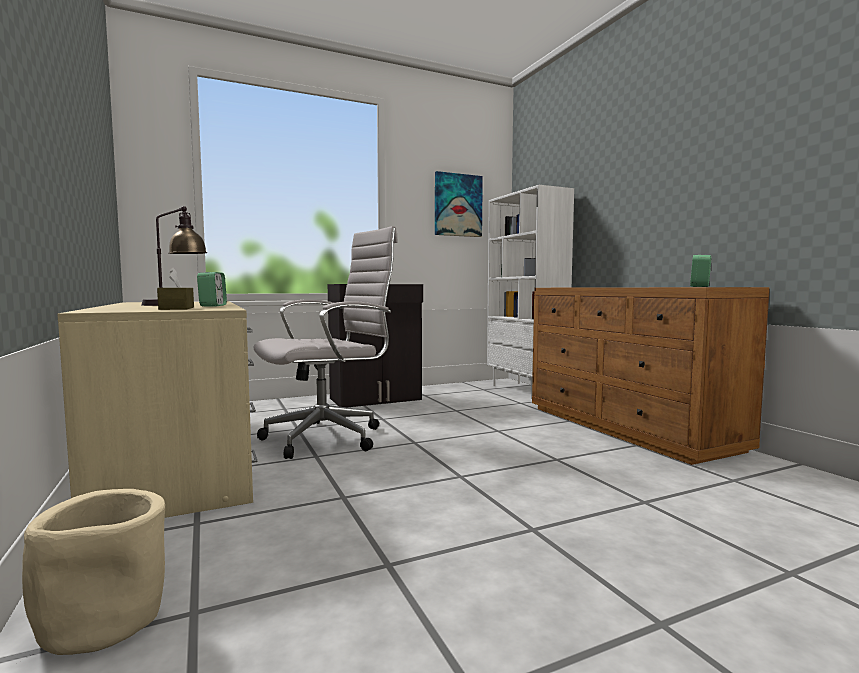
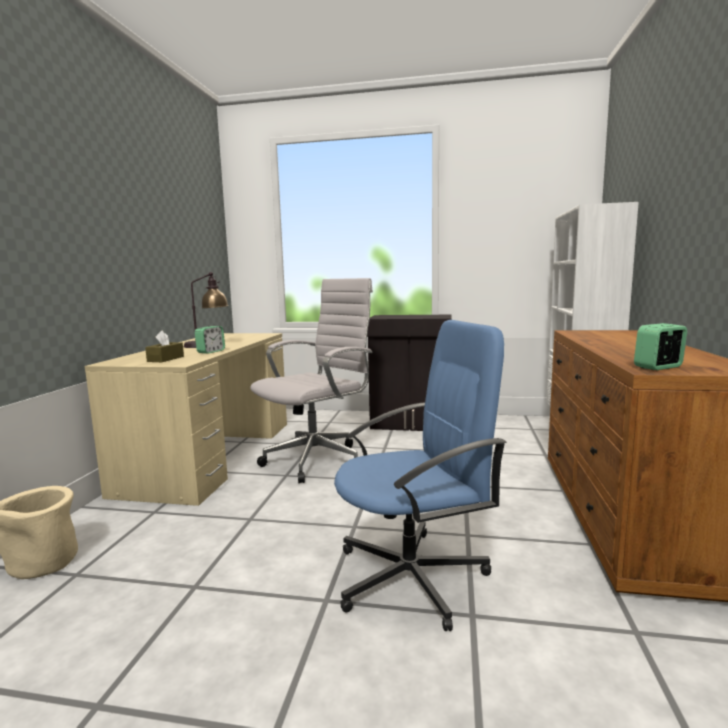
camera: 35 degrees right, 5 degrees up
white office chair [253,226,397,459] -> white office chair turned 45 degrees counterclockwise [250,278,373,483]
picture [435,171,483,237] -> none
none -> blue office chair [334,320,507,631]

